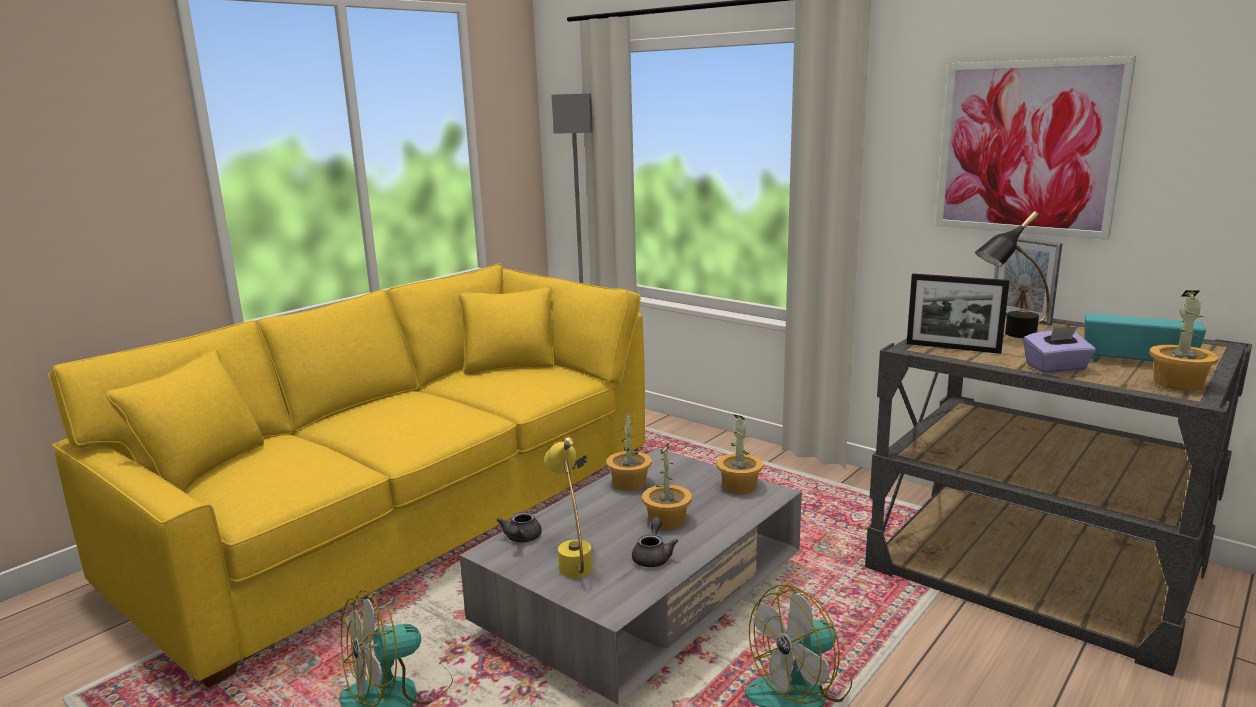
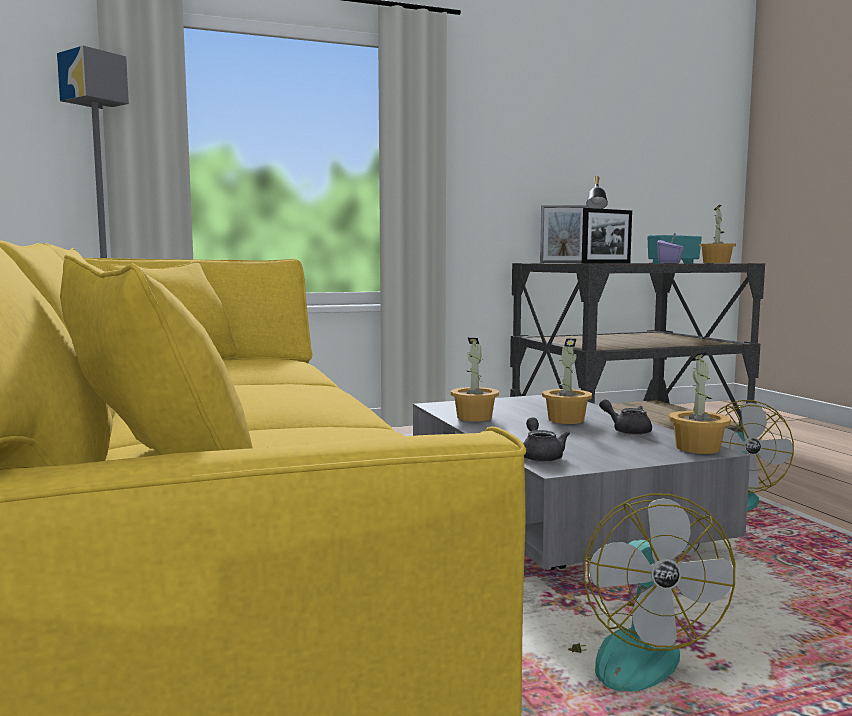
camera: 60 degrees left, 10 degrees down
grey teapot [497,511,542,543] -> grey teapot turned 135 degrees counterclockwise [523,417,570,462]
yellow table lamp [544,437,592,578] -> none
potted plant [717,414,763,494] -> potted plant moved to [669,353,731,454]
picture [935,56,1136,240] -> none

